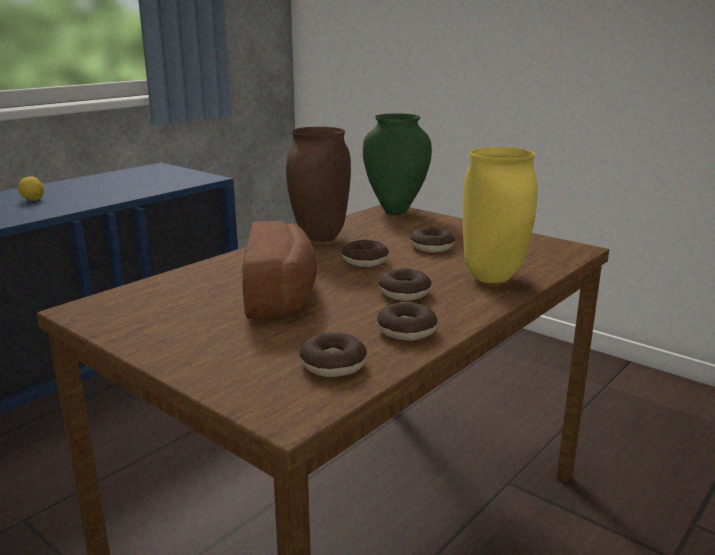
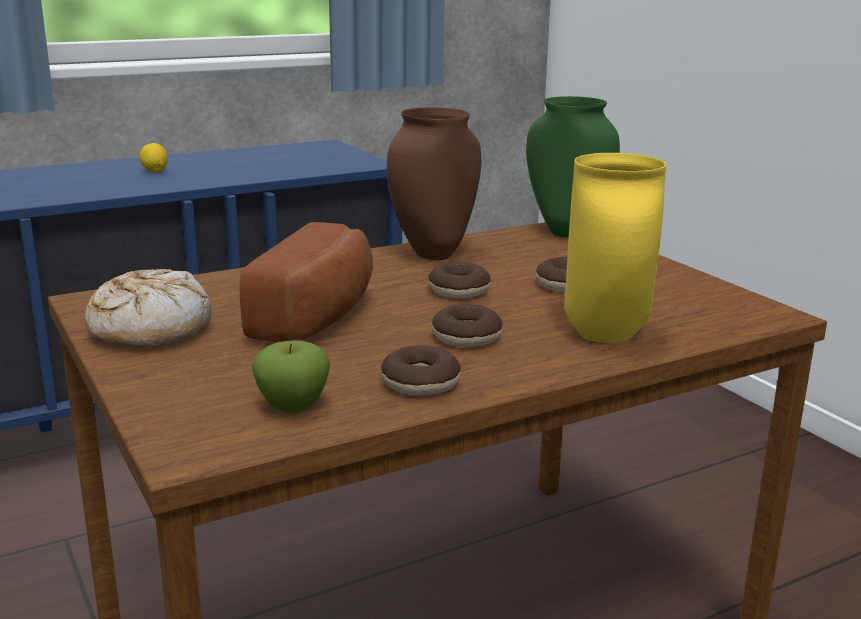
camera: 20 degrees right, 0 degrees up
donut [299,332,367,377] -> apple [252,340,330,413]
none -> bread [85,269,211,347]

